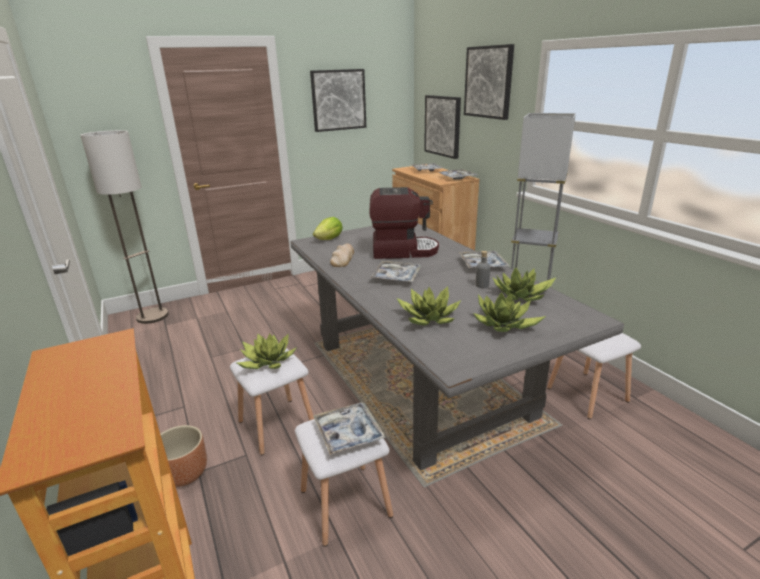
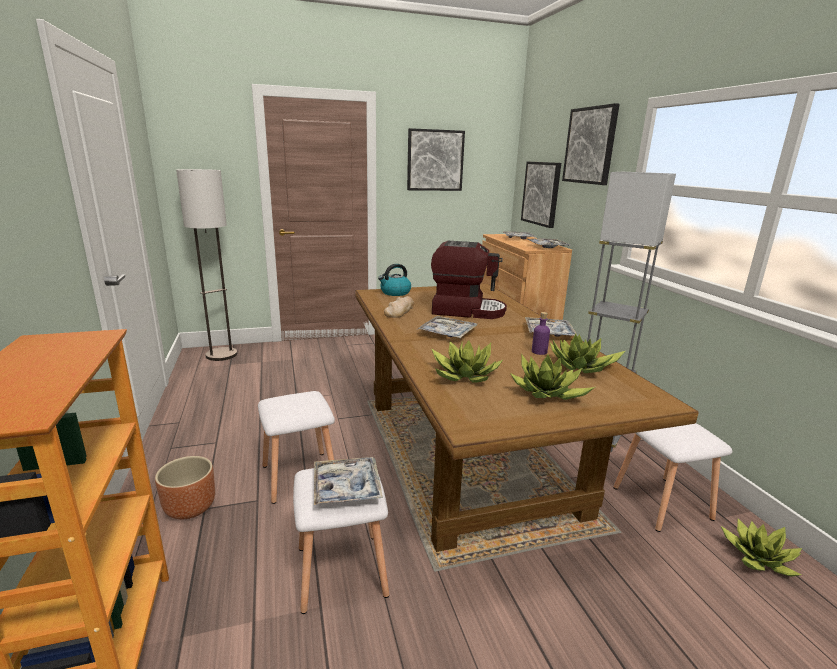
camera: 10 degrees right, 5 degrees down
potted plant [237,333,297,369] -> potted plant moved to [721,519,802,576]
grey dining table [290,223,624,470] -> brown dining table [355,284,699,552]
lettuce [313,217,343,240] -> kettle [378,264,411,296]
grey bottle [475,251,490,288] -> purple bottle [532,312,550,355]

